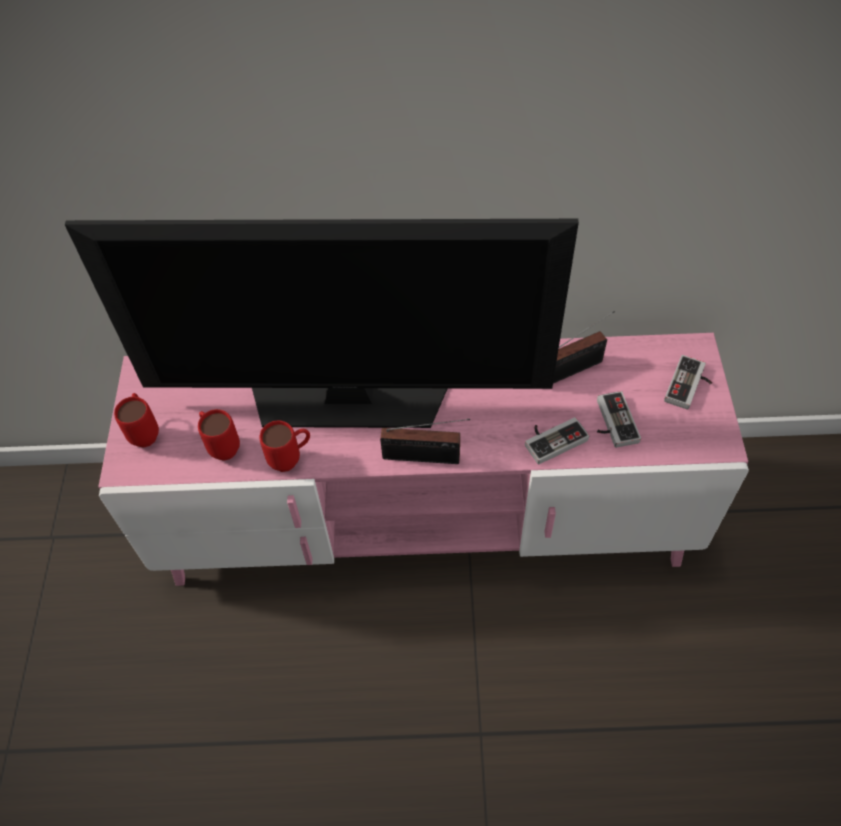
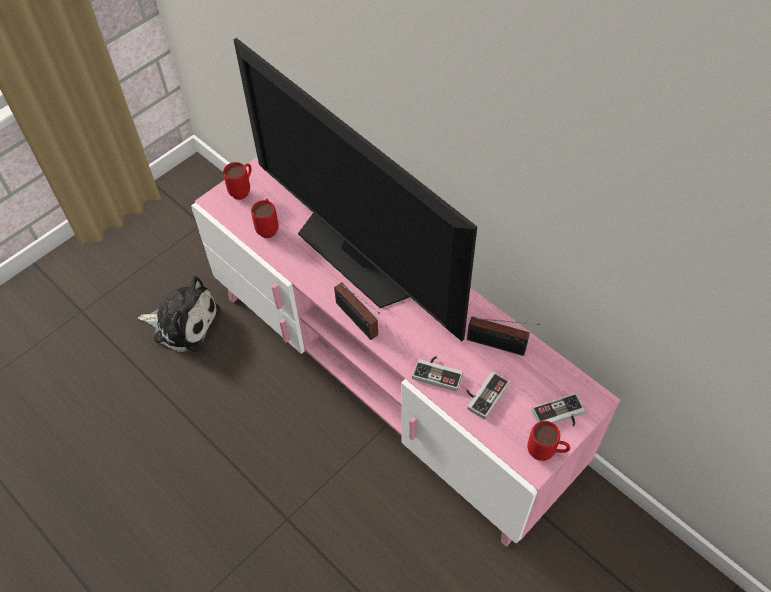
camera: 45 degrees right, 0 degrees up
red mug [260,421,310,472] -> red mug moved to [527,421,570,461]
none -> plush toy [138,276,220,352]

